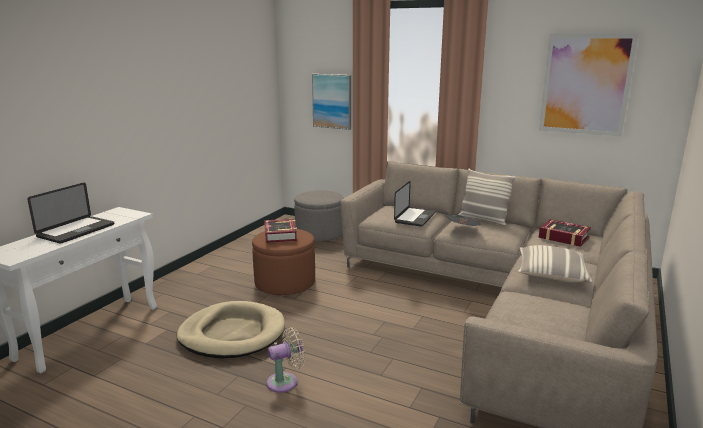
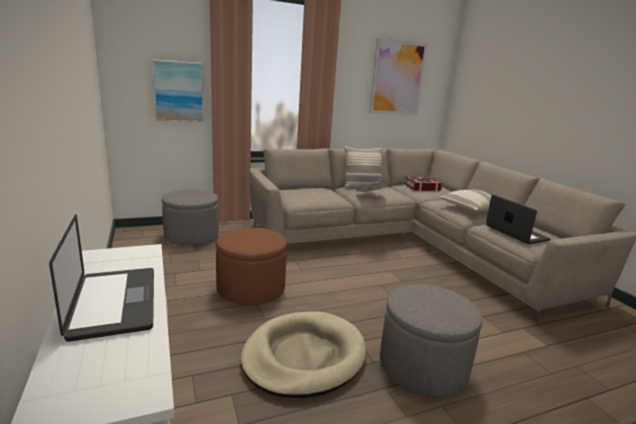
camera: 50 degrees left, 0 degrees up
book [264,219,297,243] -> none
beige fan [266,327,305,393] -> grey ottoman [380,284,482,397]
laptop [394,181,436,227] -> laptop moved to [486,195,551,244]

